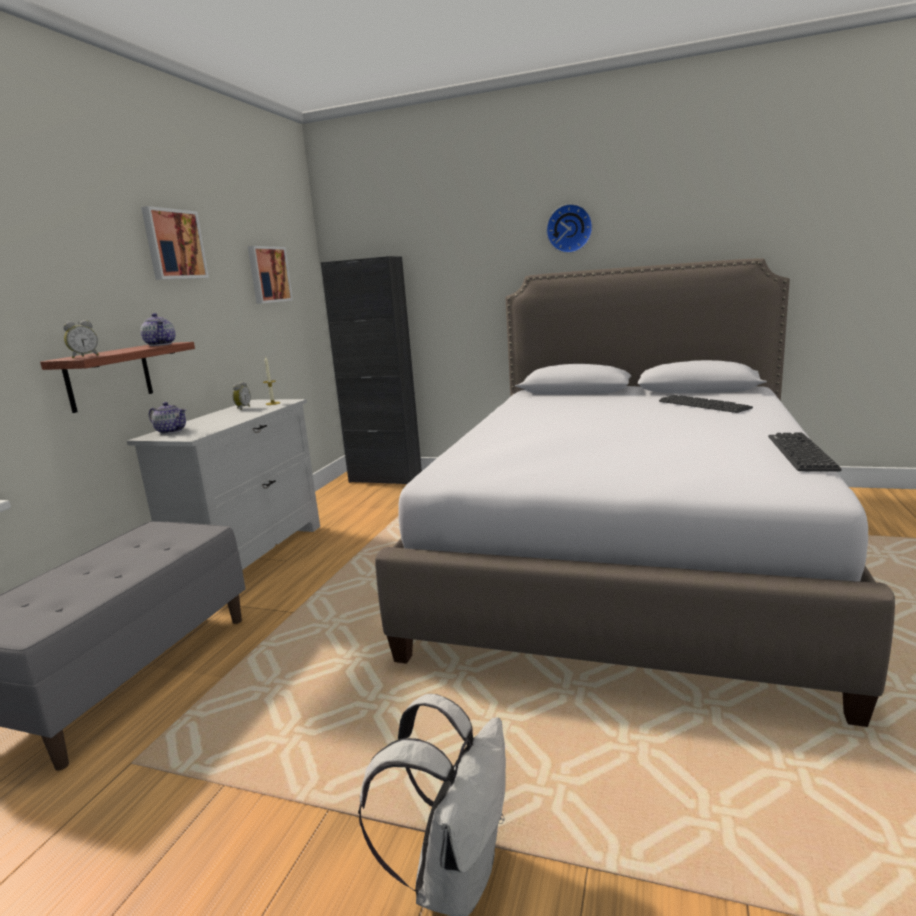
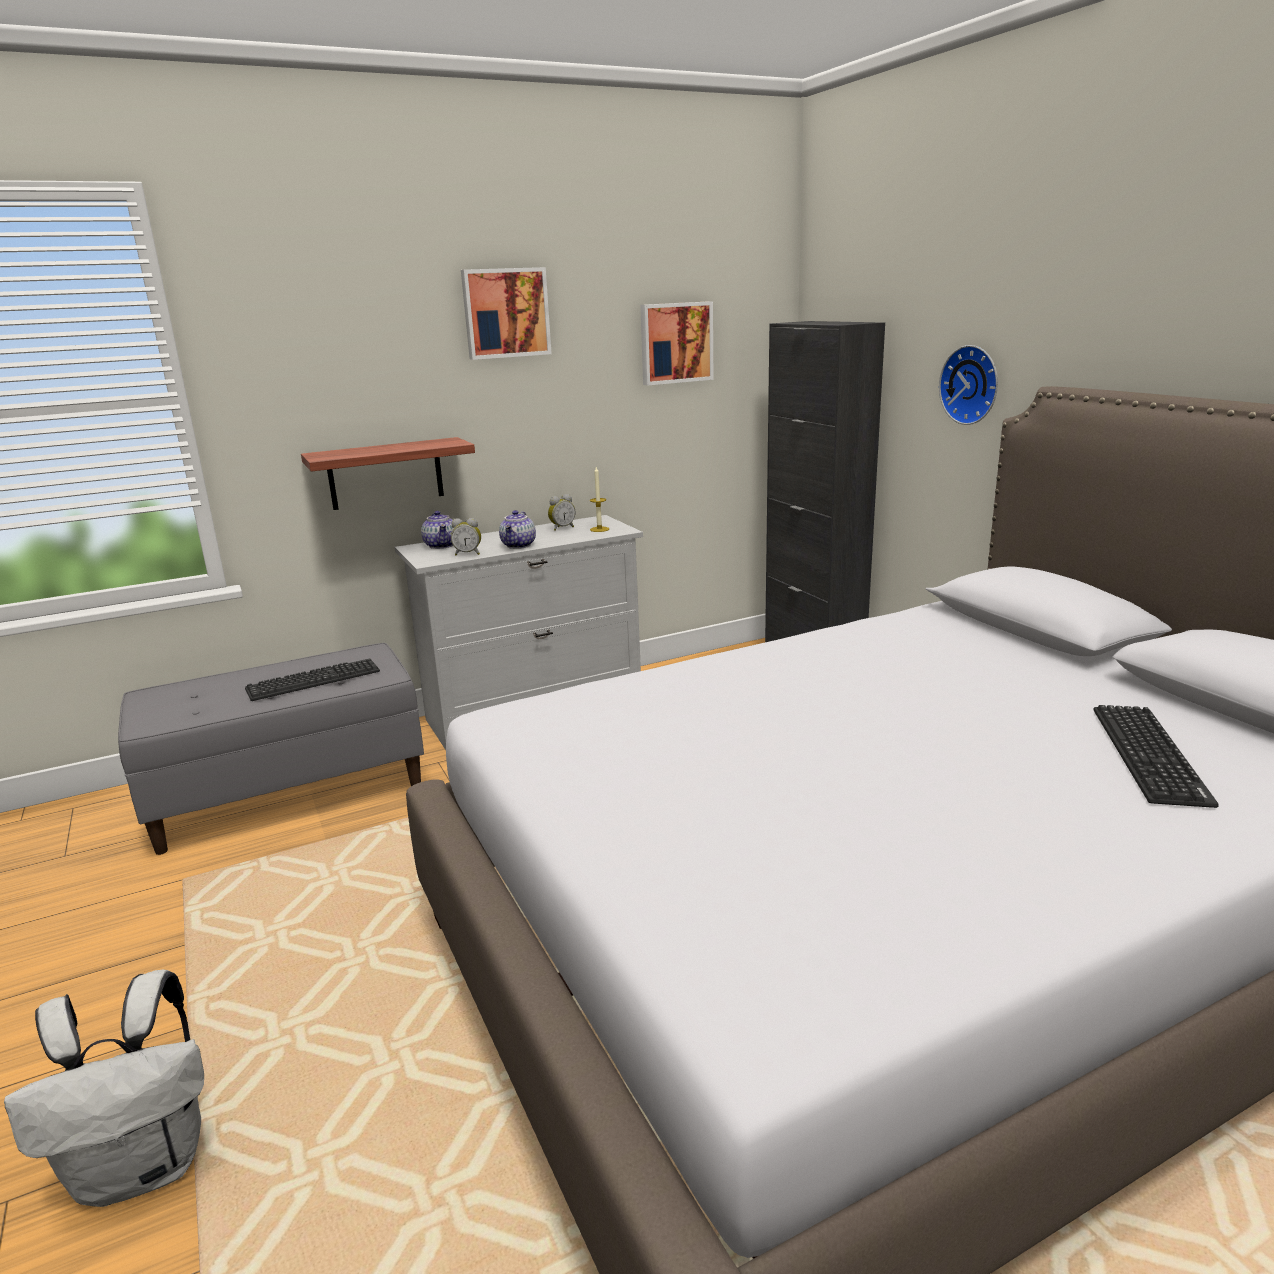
camera: 45 degrees right, 5 degrees up
alarm clock [63,320,99,359] -> alarm clock moved to [451,518,481,555]
teapot [140,313,176,346] -> teapot moved to [499,510,536,549]
wall clock [546,204,593,253] -> wall clock moved to [939,345,998,425]
keyboard [768,433,842,472] -> keyboard moved to [245,659,380,701]

